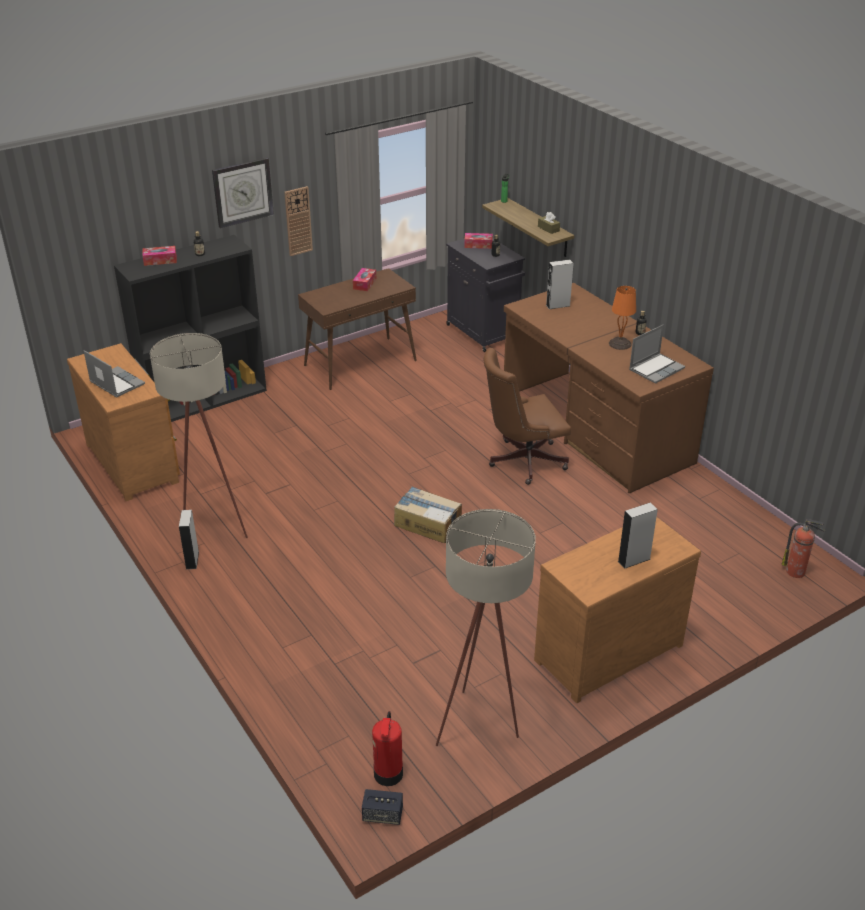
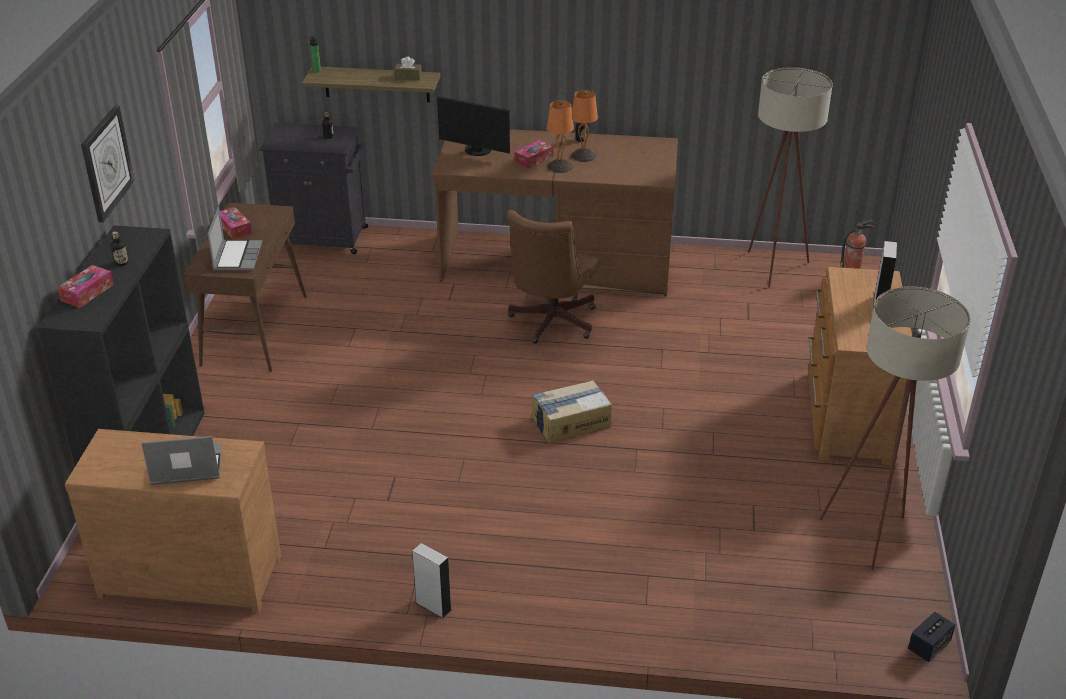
camera: 50 degrees left, 0 degrees up
beige floor lamp [150,333,248,538] -> beige floor lamp moved to [748,67,833,288]
wall clock [284,186,313,256] -> none
fire extinguisher [372,711,403,786] -> none
tissue box [464,233,493,249] -> tissue box moved to [515,140,554,169]
grey speaker [546,260,574,309] -> monitor [437,96,510,156]
laptop [629,324,685,384] -> laptop moved to [207,207,262,270]
none -> orange table lamp [547,100,574,173]

